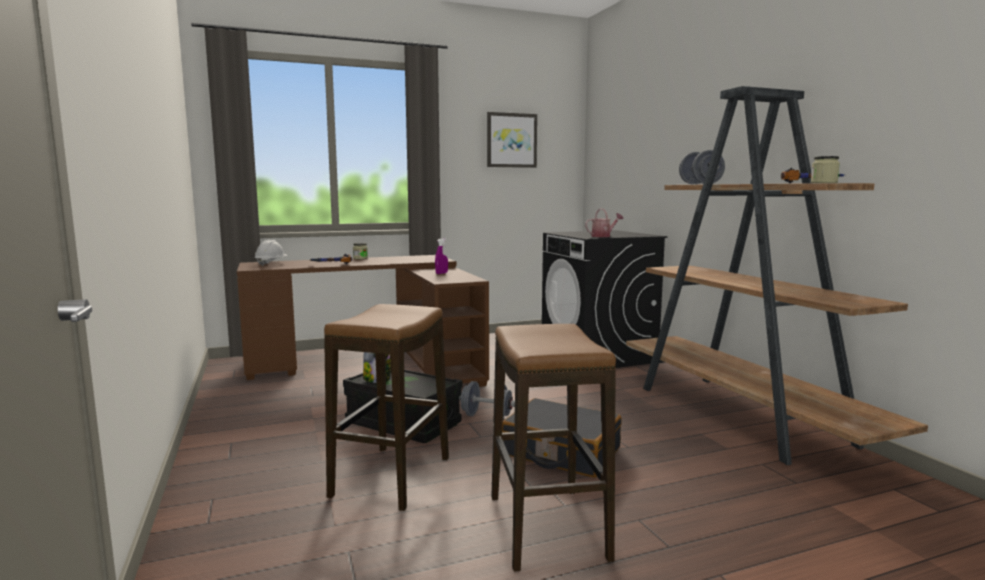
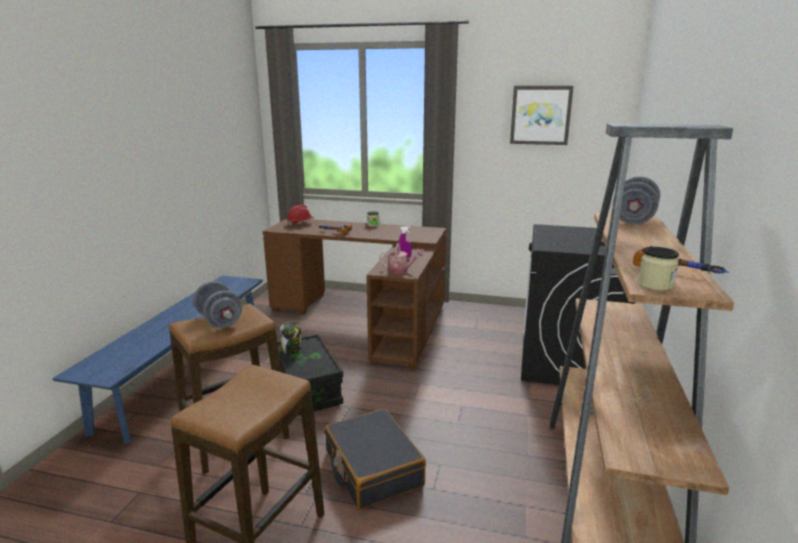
camera: 35 degrees right, 10 degrees up
white hard hat [255,240,288,266] -> red hard hat [287,205,314,226]
grey dumbbell [459,381,515,418] -> grey dumbbell moved to [193,281,242,328]
watering can [585,209,623,237] -> watering can moved to [379,243,424,274]
none -> blue bench [52,276,263,444]

